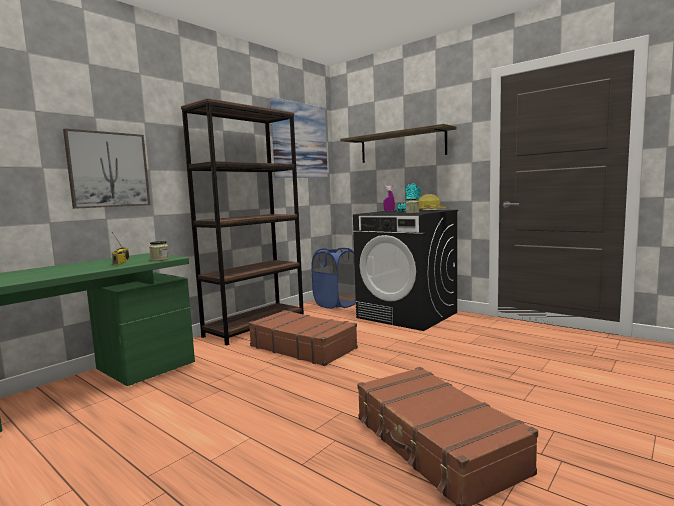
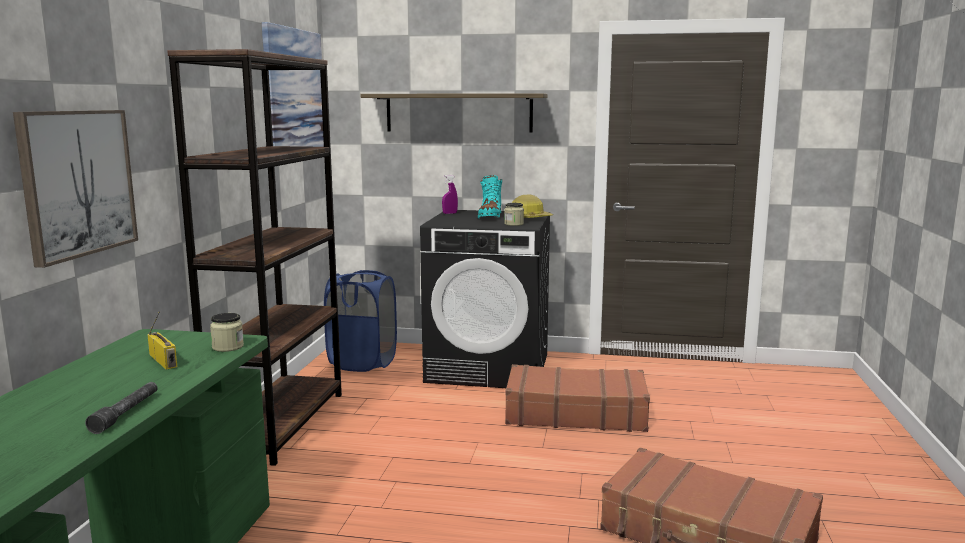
camera: 30 degrees left, 5 degrees up
brown suitcase [249,310,358,366] -> brown suitcase moved to [505,364,650,432]
none -> grey flashlight [85,382,158,434]

